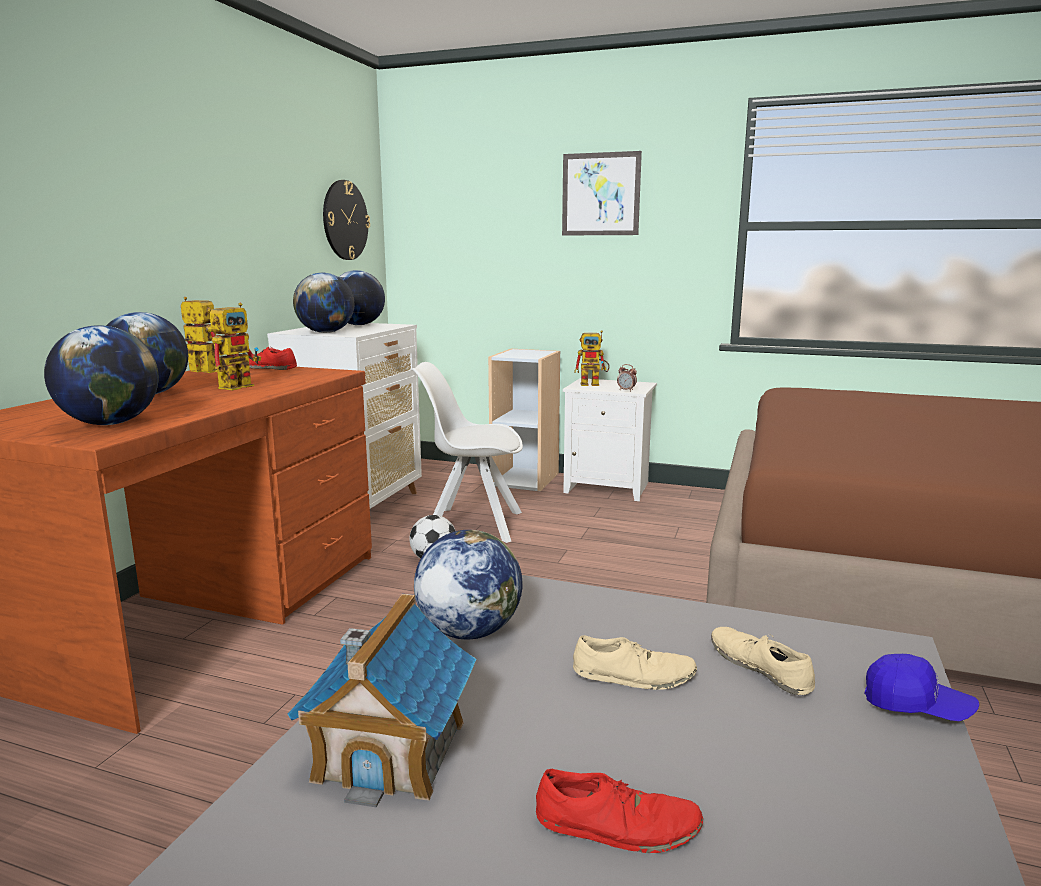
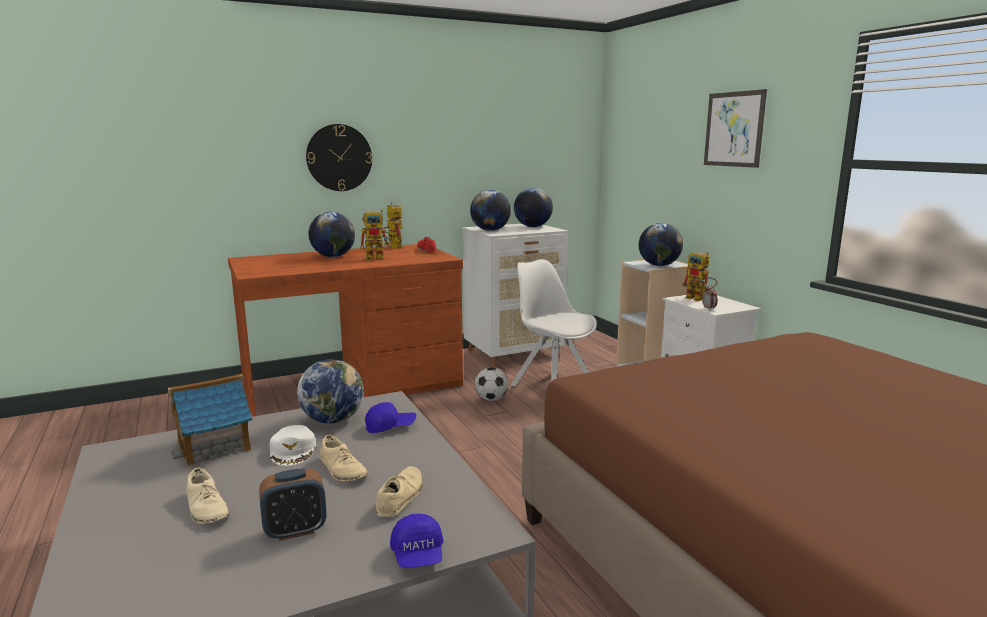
camera: 45 degrees right, 0 degrees up
globe [44,325,159,425] -> globe moved to [639,223,683,266]
wall clock [323,180,370,260] -> wall clock moved to [306,124,372,191]
red shoe [536,769,703,853] -> beige shoe [186,467,230,524]
none -> alarm clock [259,469,327,541]
none -> white cap [269,425,316,466]
none -> blue cap [365,402,416,433]

